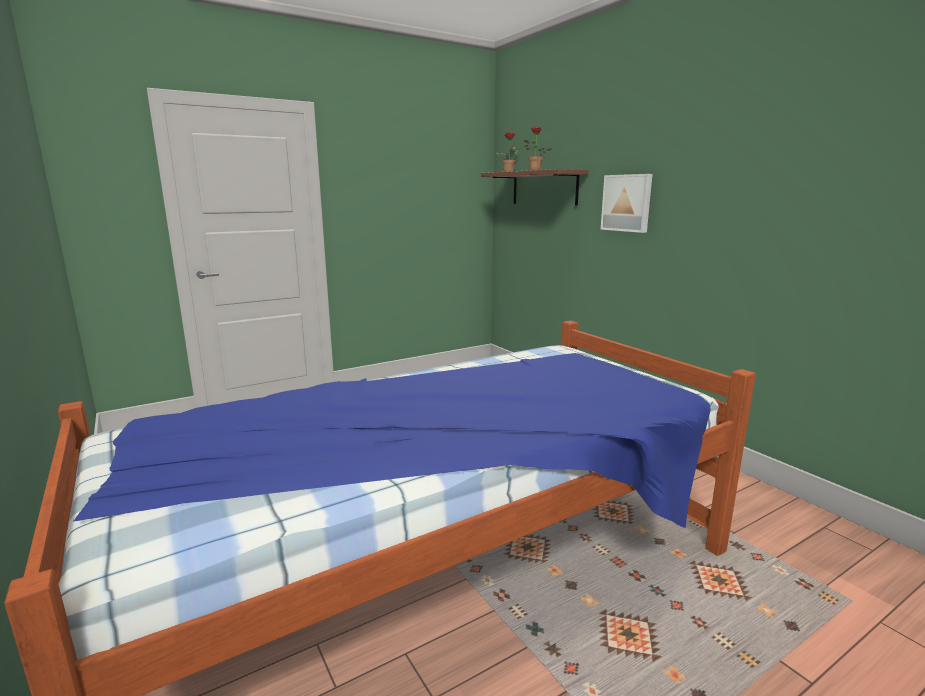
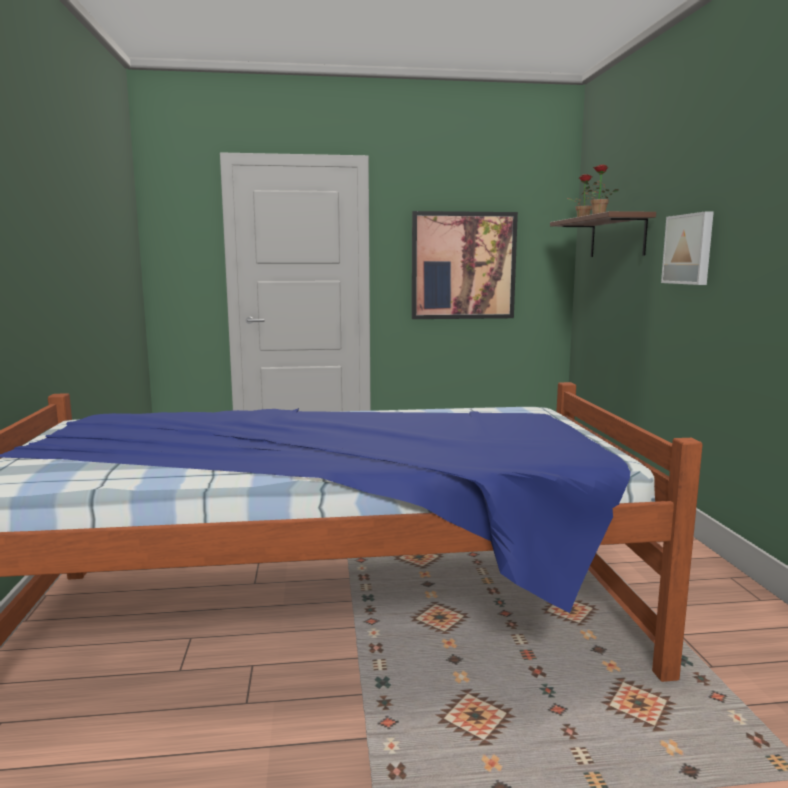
camera: 25 degrees right, 5 degrees down
none -> picture [412,211,518,319]

